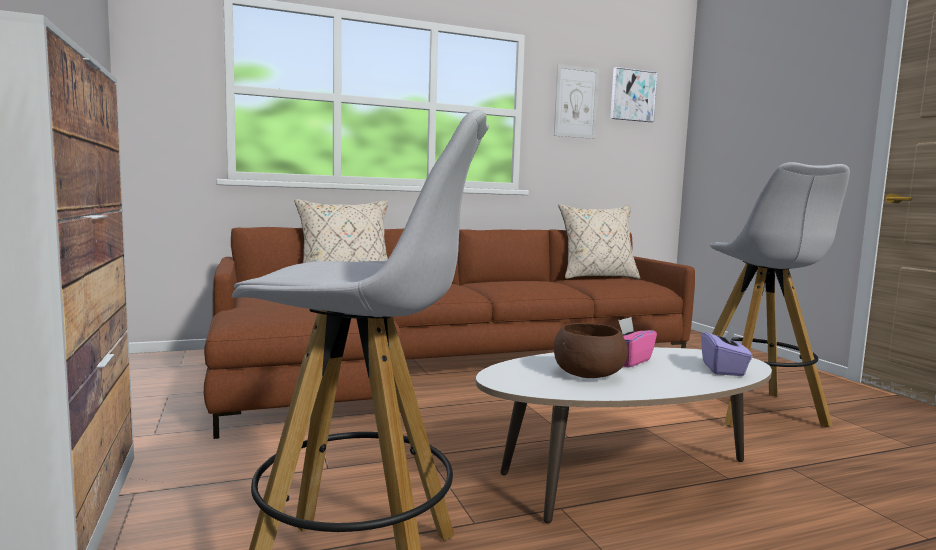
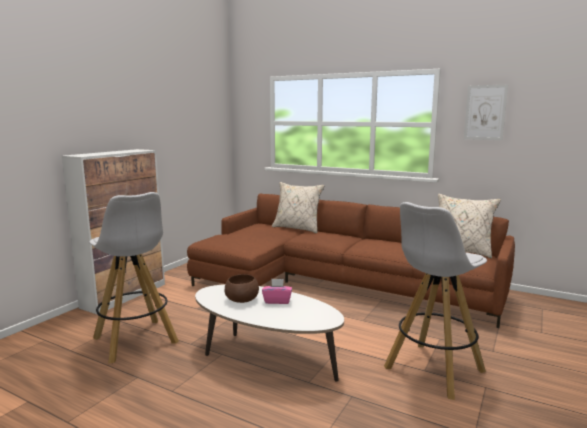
camera: 50 degrees right, 5 degrees up
picture [610,67,658,122] -> none
purple tissue box [701,324,752,376] -> none

